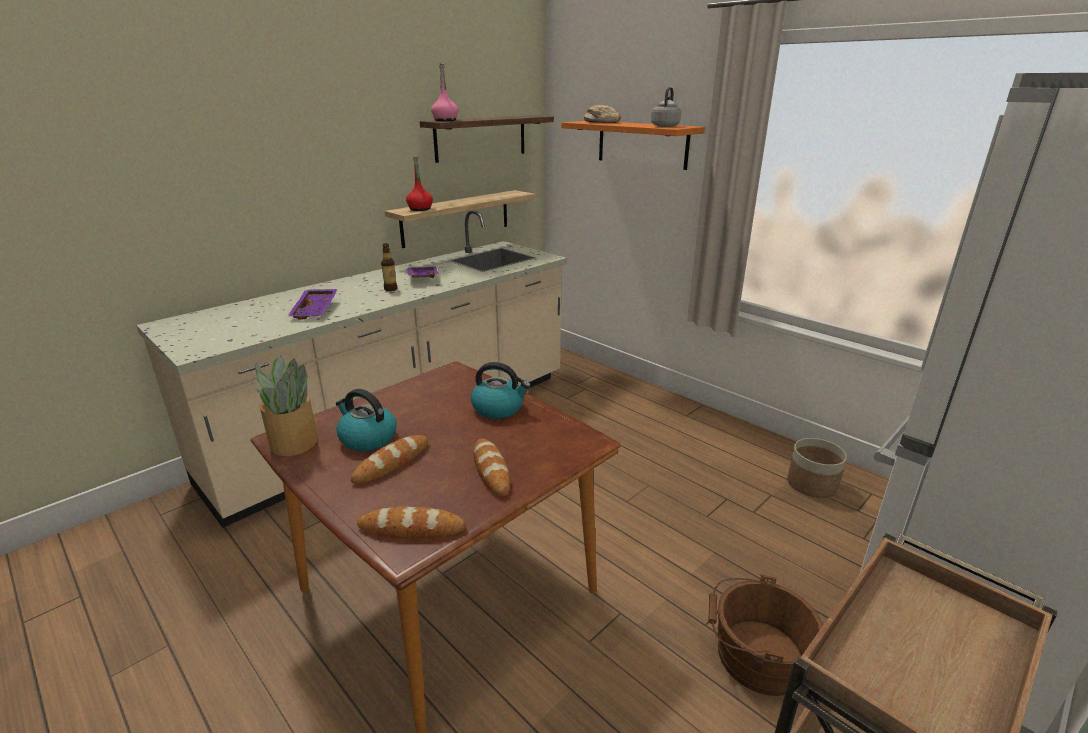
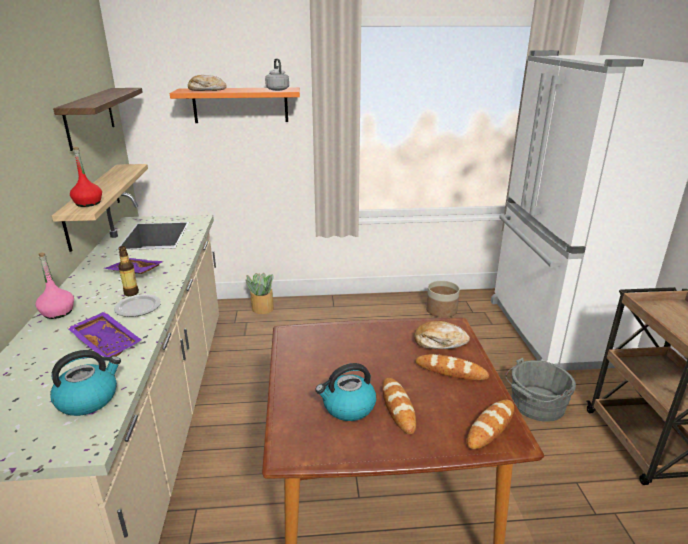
camera: 50 degrees left, 0 degrees up
potted plant [252,355,318,456] -> potted plant moved to [245,273,274,314]
pink bottle [431,63,458,121] -> pink bottle moved to [35,253,74,319]
kettle [471,362,531,419] -> kettle moved to [50,350,121,416]
brown bucket [708,574,823,696] -> grey bucket [505,358,576,422]
none -> plate [114,294,161,317]
none -> bread [414,321,470,349]

